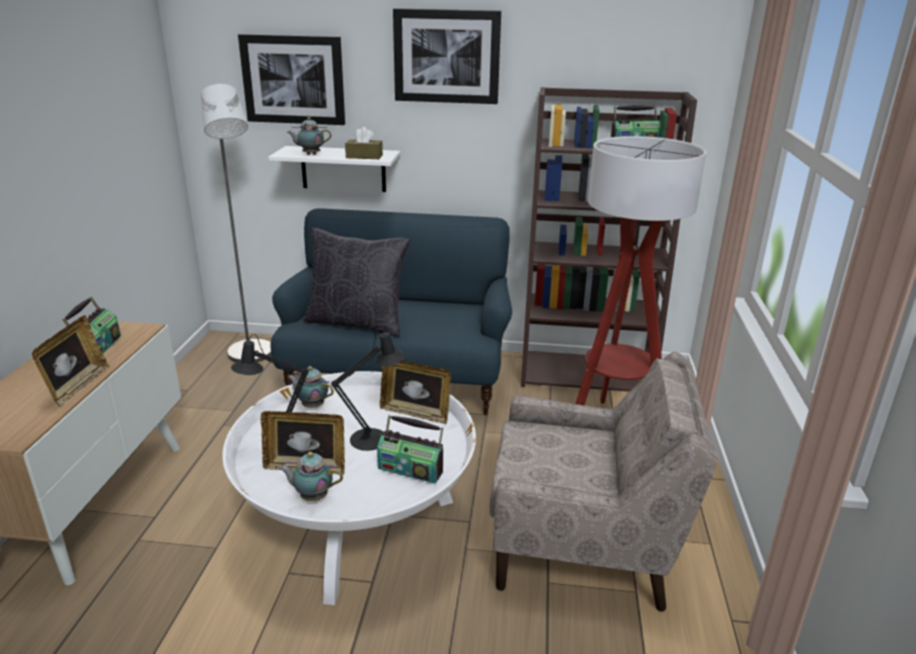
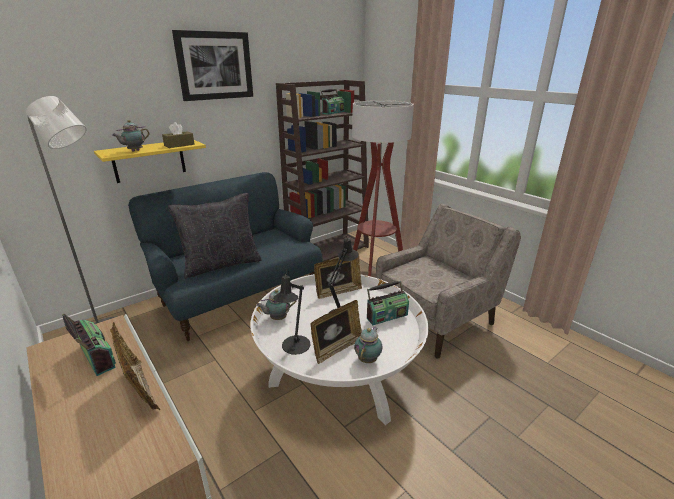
camera: 45 degrees left, 0 degrees up
picture [238,34,345,125] -> none
white shelf [268,146,400,192] -> yellow shelf [94,140,206,183]
teapot [278,452,343,501] -> teapot turned 150 degrees clockwise [354,326,382,363]

